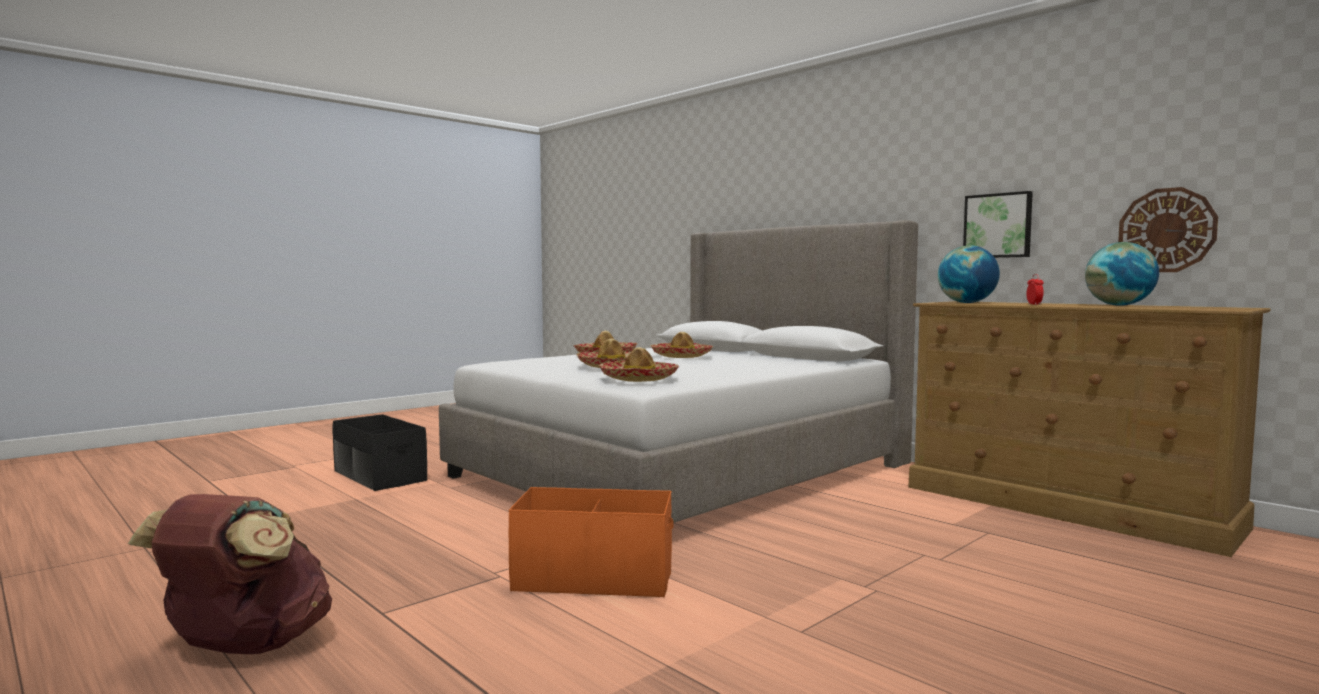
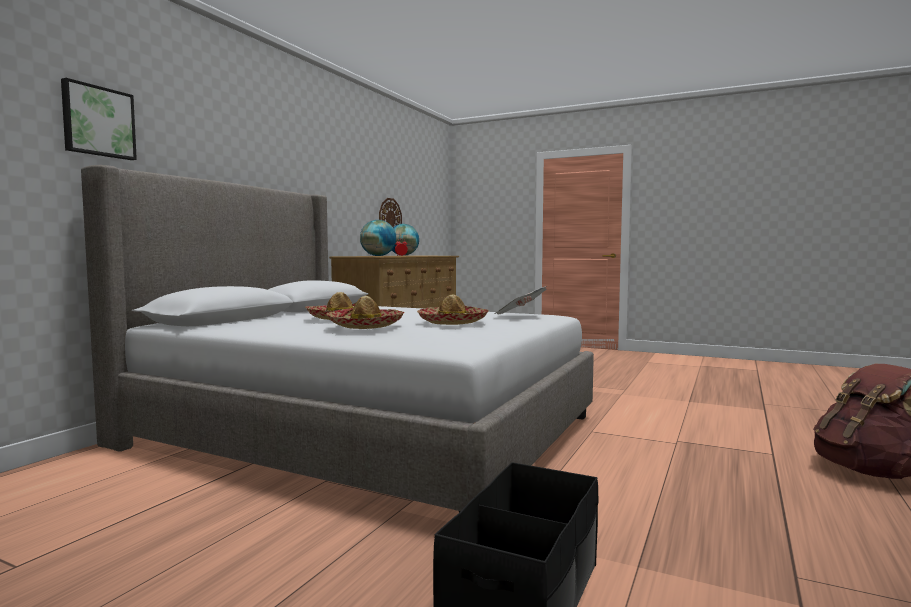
camera: 110 degrees left, 0 degrees up
orange storage box [509,487,673,598] -> none
hat [599,347,679,382] -> newspaper [494,286,547,315]
picture [963,191,1033,258] -> picture moved to [61,78,137,160]

